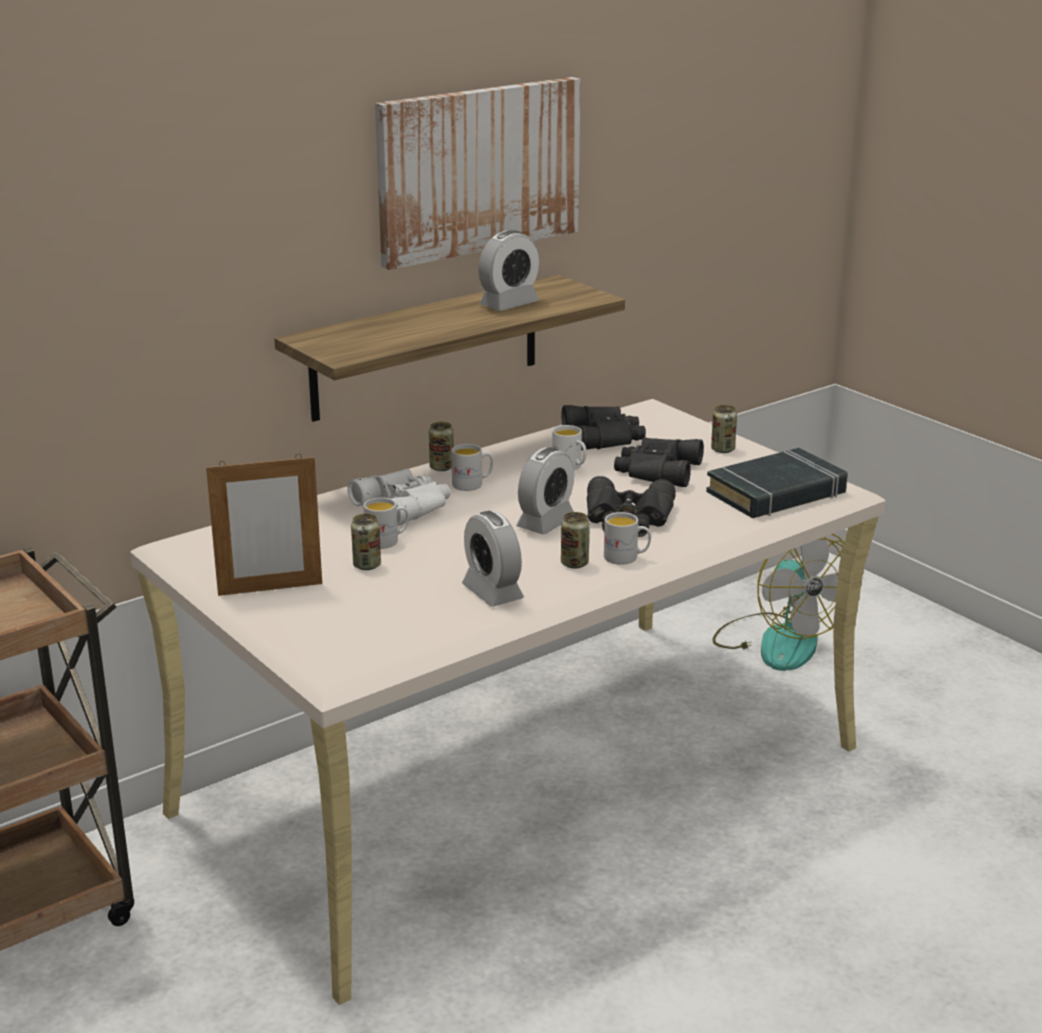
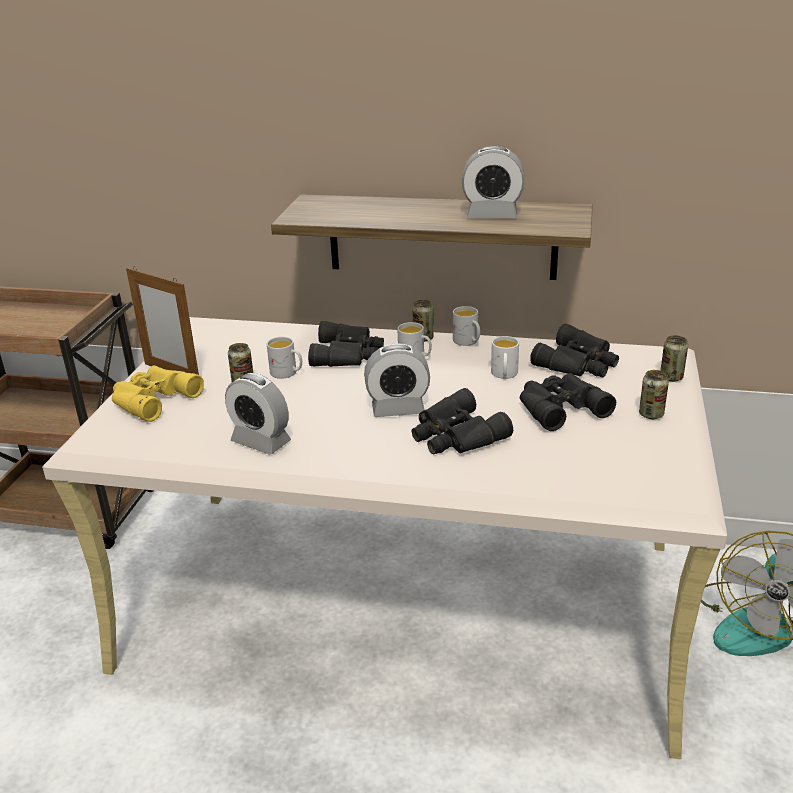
camera: 50 degrees right, 5 degrees up
white binoculars [347,469,451,526] -> black binoculars [308,321,384,367]
picture [375,77,581,270] -> none
alarm clock [462,511,524,607] -> alarm clock turned 75 degrees counterclockwise [225,373,291,455]
can [561,512,590,568] -> can moved to [660,335,688,382]
white mug [604,512,651,565] -> white mug moved to [453,306,480,346]
black book [706,448,848,518] -> none
none -> yellow binoculars [112,365,204,422]

